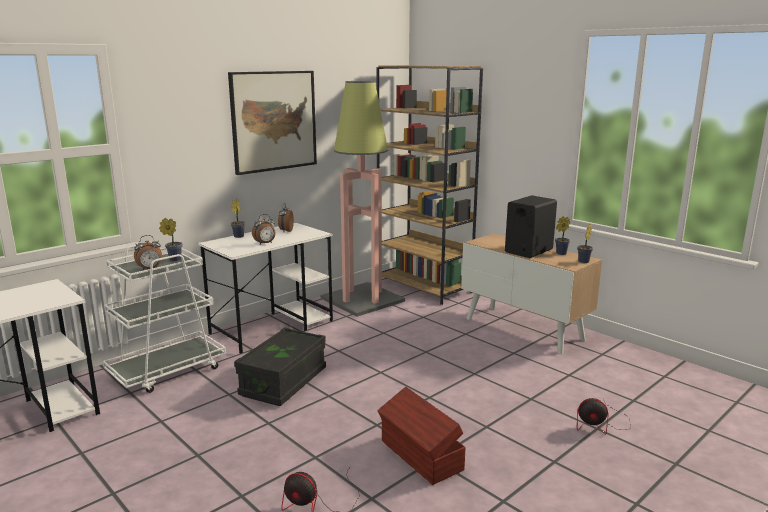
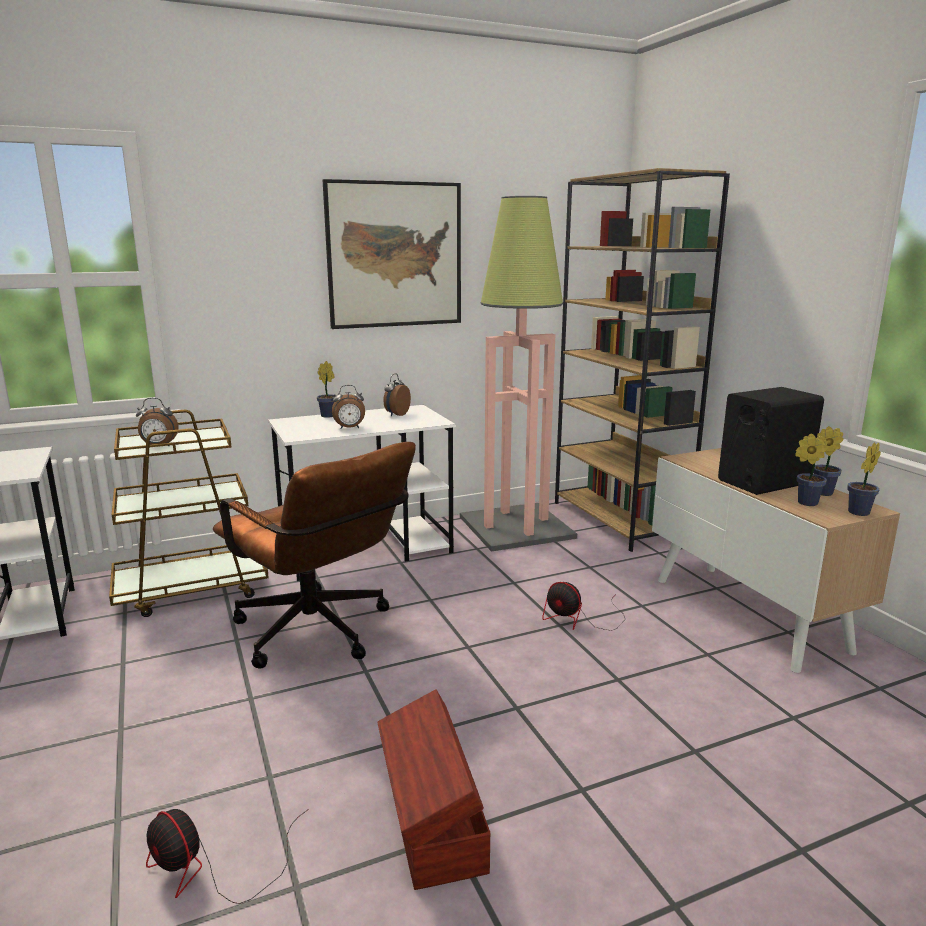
camera: 20 degrees right, 0 degrees up
white cart [103,242,226,393] -> brown cart [109,410,269,617]
potted plant [159,218,182,261] -> potted plant moved to [795,434,828,506]
black storage box [234,327,326,406] -> brown office chair [213,442,416,669]
fan [577,398,631,435] -> fan moved to [542,582,625,631]

